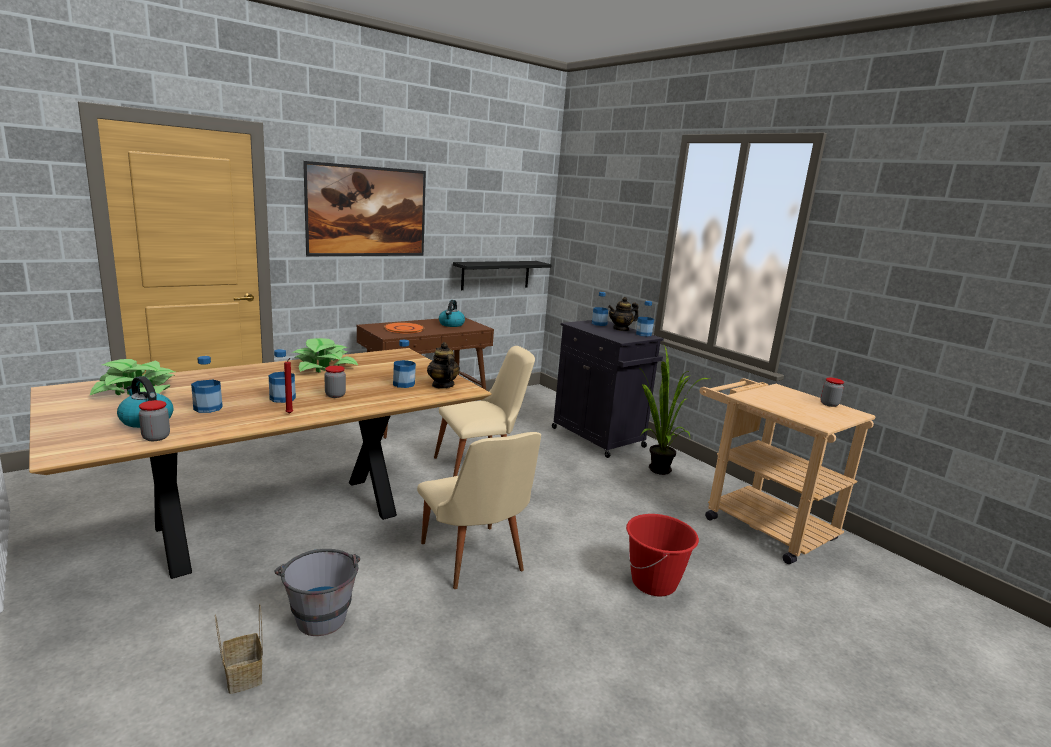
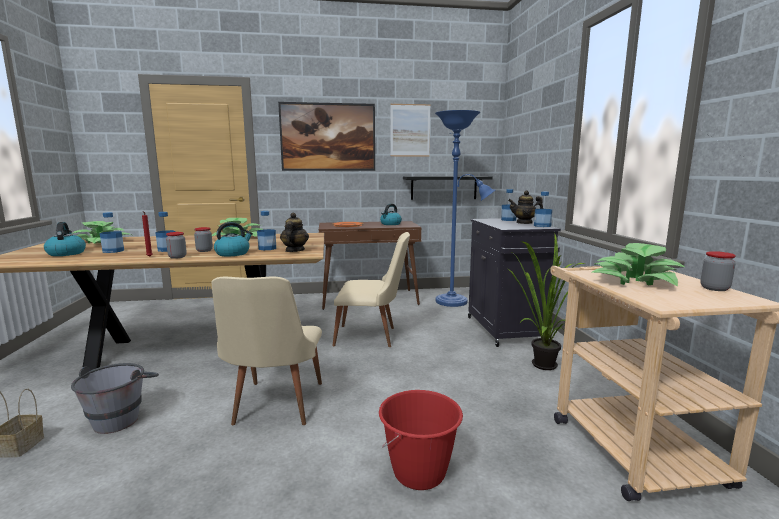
camera: 30 degrees right, 5 degrees down
jar [139,400,170,441] -> jar moved to [166,232,187,259]
none -> kettle [214,222,253,256]
none -> picture [391,104,431,157]
none -> blue floor lamp [435,110,495,307]
none -> potted plant [591,243,684,287]

